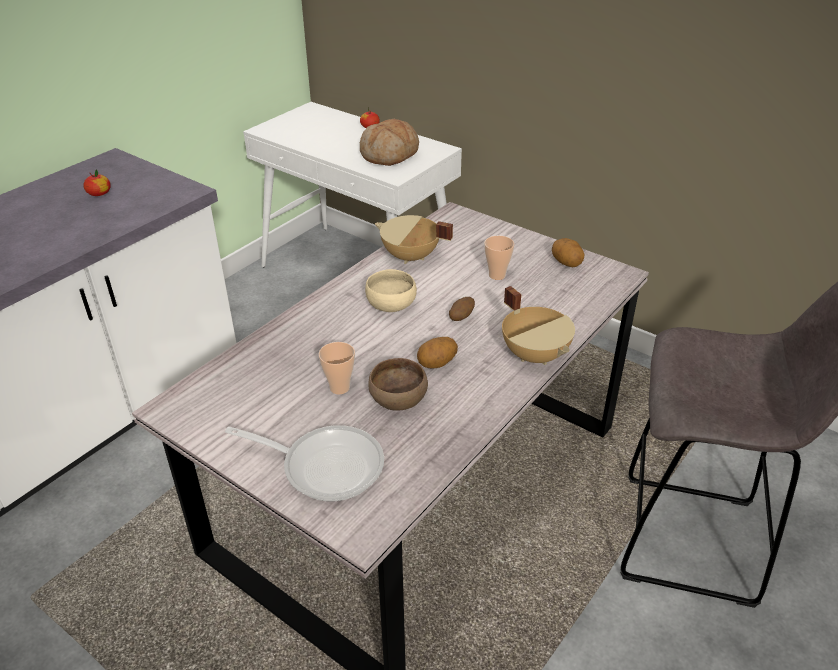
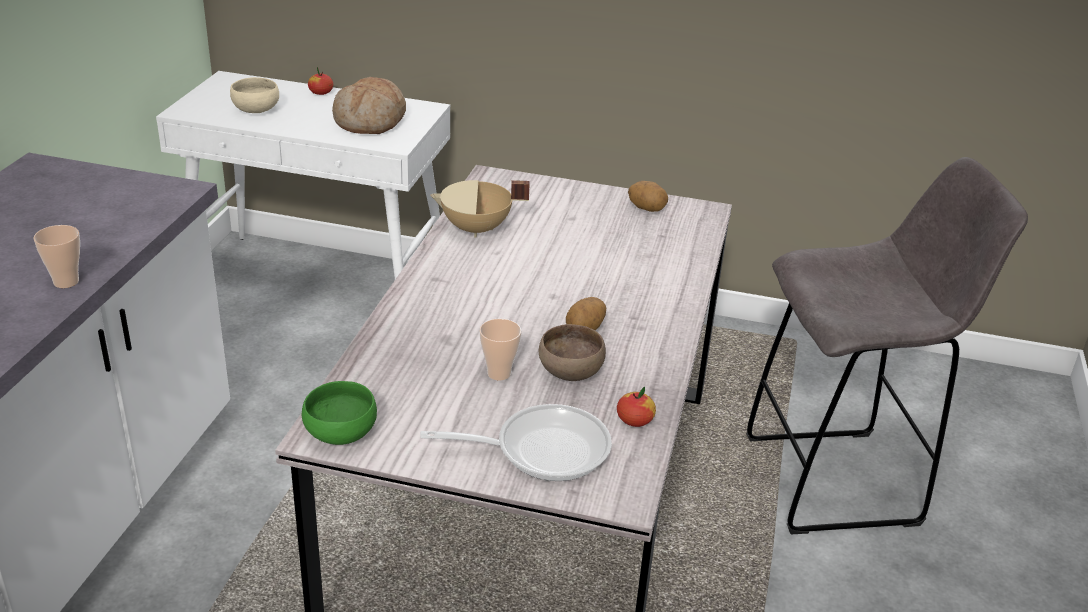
camera: 25 degrees left, 5 degrees down
apple [83,169,111,196] -> apple moved to [617,387,656,427]
beige bowl [365,269,417,312] -> beige bowl moved to [230,77,279,113]
potato [449,297,475,321] -> none
cup [484,236,514,280] -> cup moved to [33,225,80,288]
beige cooking pot [502,286,575,365] -> none
none -> green bowl [302,381,377,445]

